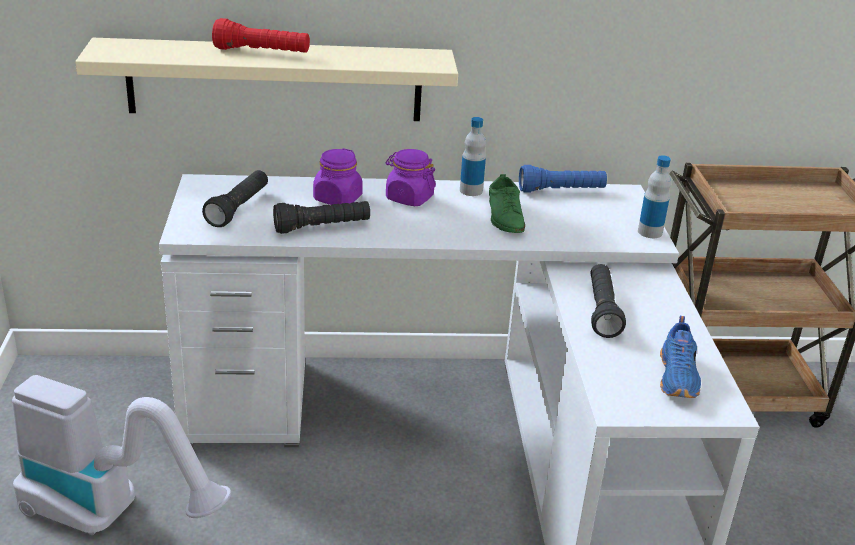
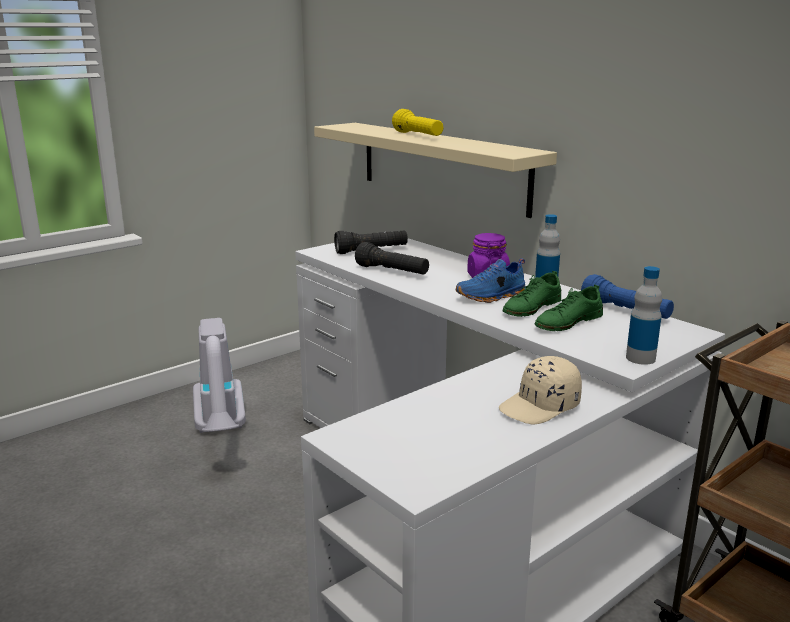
camera: 55 degrees right, 10 degrees down
red flashlight [212,18,310,53] -> yellow flashlight [392,109,444,136]
purple jar [313,148,363,205] -> none
black flashlight [591,264,626,338] -> none
blue shoe [660,316,701,398] -> blue shoe moved to [456,259,526,303]
none -> beige cap [499,356,582,425]
none -> green shoe [535,284,603,331]

